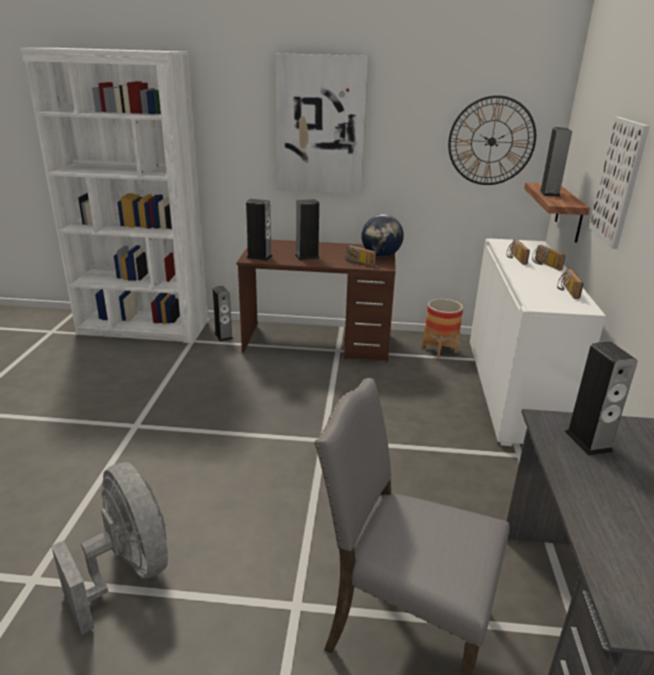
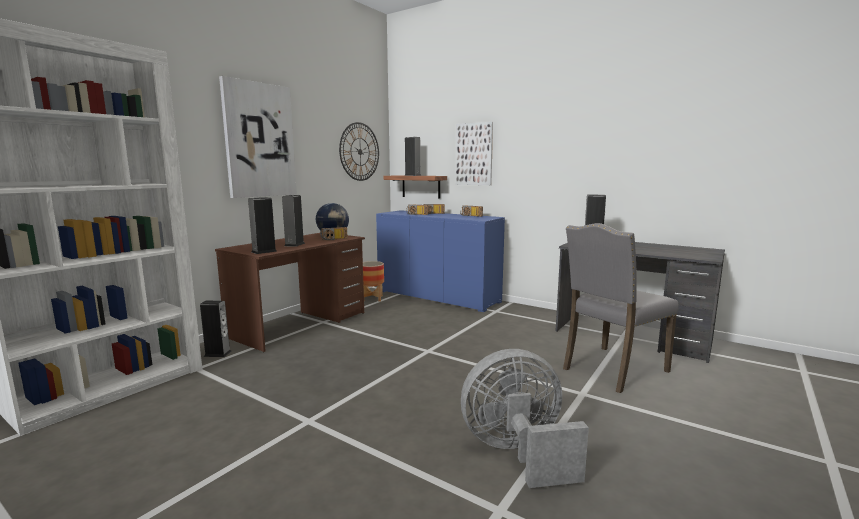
camera: 60 degrees left, 15 degrees down
white cabinet [470,238,606,446] -> blue cabinet [376,210,505,312]

